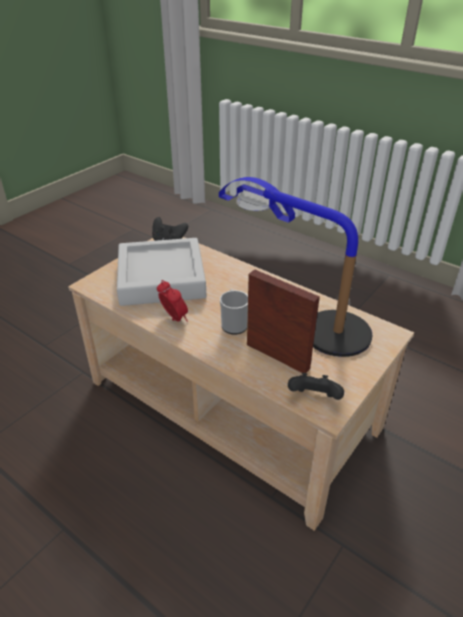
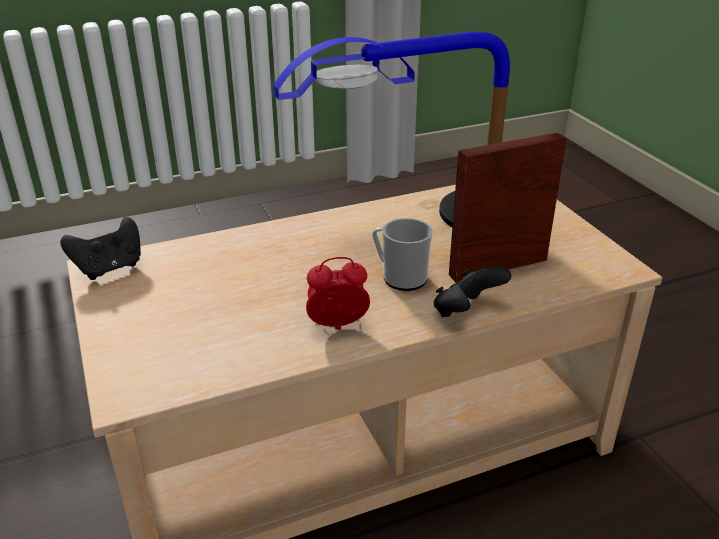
camera: 60 degrees left, 5 degrees down
grey tray [117,238,206,306] -> none
black game controller [288,373,344,400] -> black game controller moved to [434,266,511,317]

